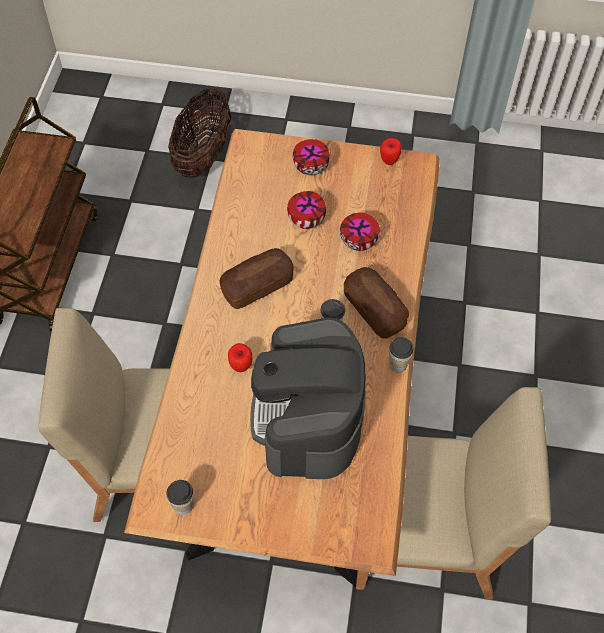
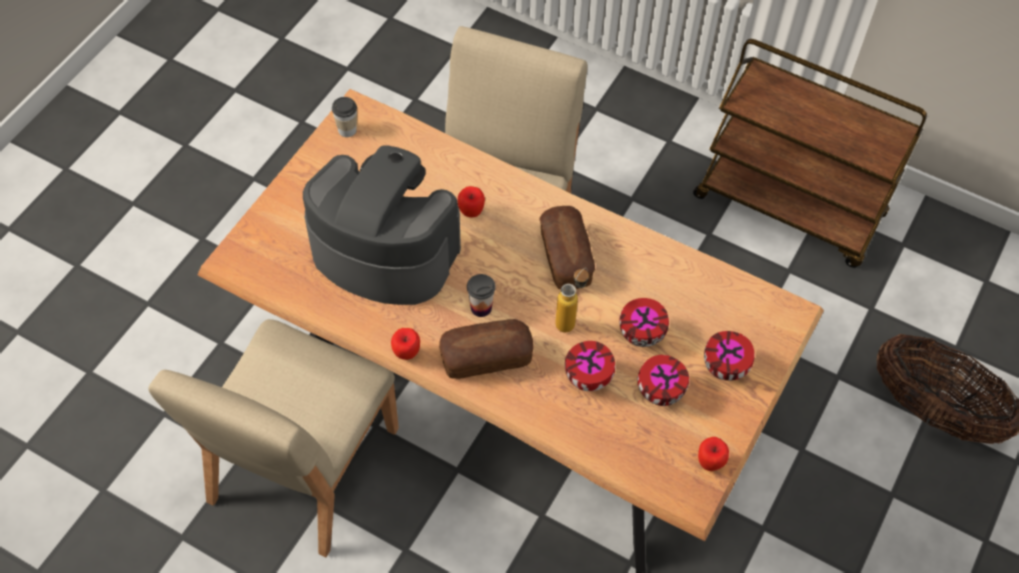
camera: 110 degrees right, 0 degrees up
cup [389,337,414,372] -> apple [391,328,420,360]
none -> bottle [555,268,589,332]
none -> bowl [637,355,689,406]

